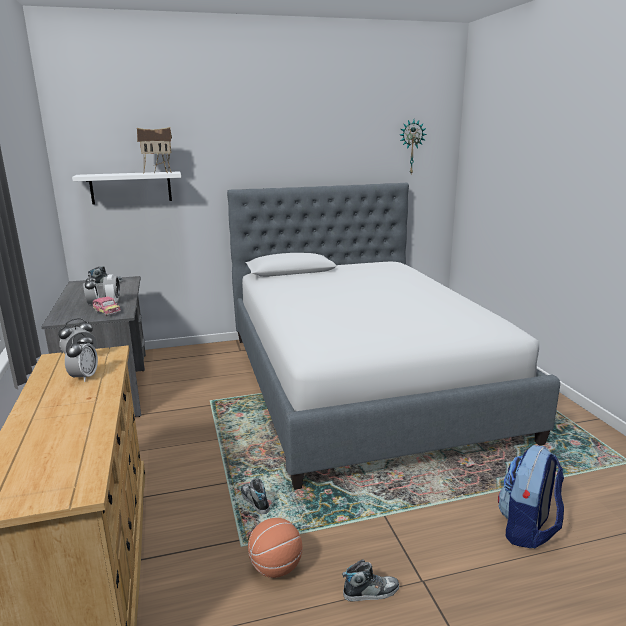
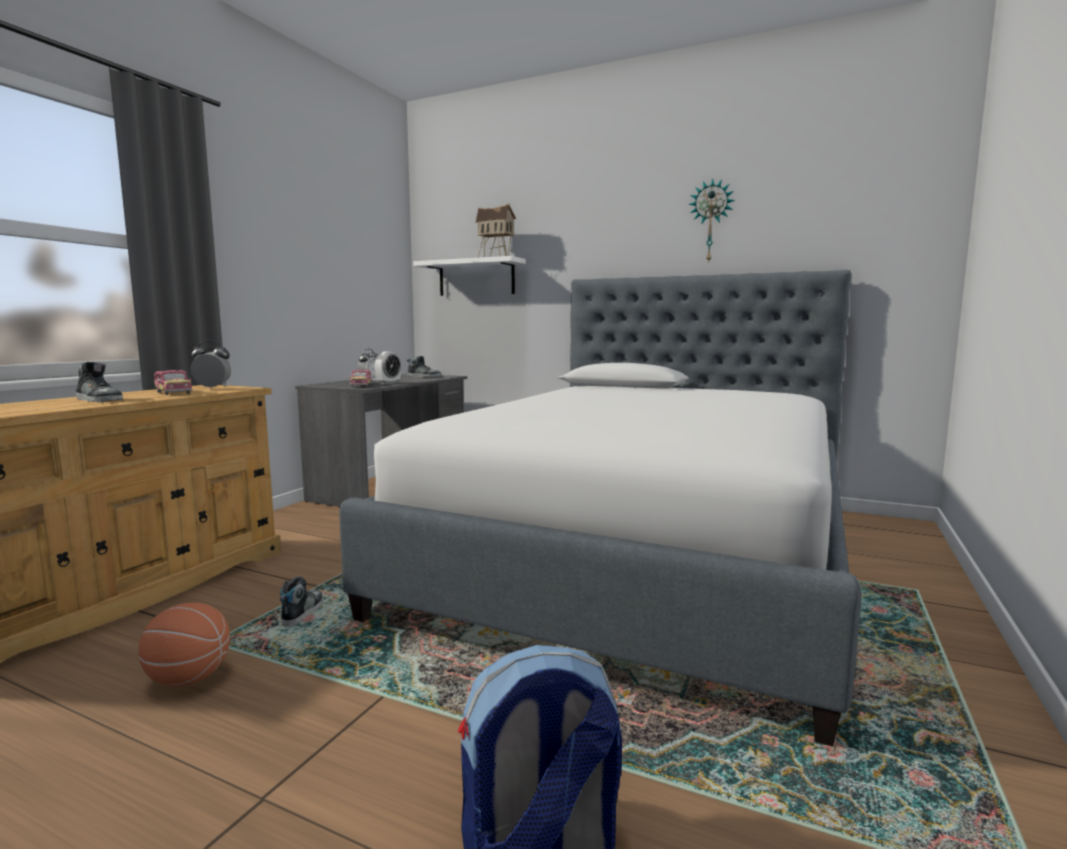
camera: 40 degrees right, 10 degrees down
alarm clock [65,332,98,382] -> toy car [154,370,192,395]
shoe [342,560,399,601] -> shoe moved to [76,362,123,402]
wall clock [400,120,427,174] -> wall clock moved to [689,179,735,263]

